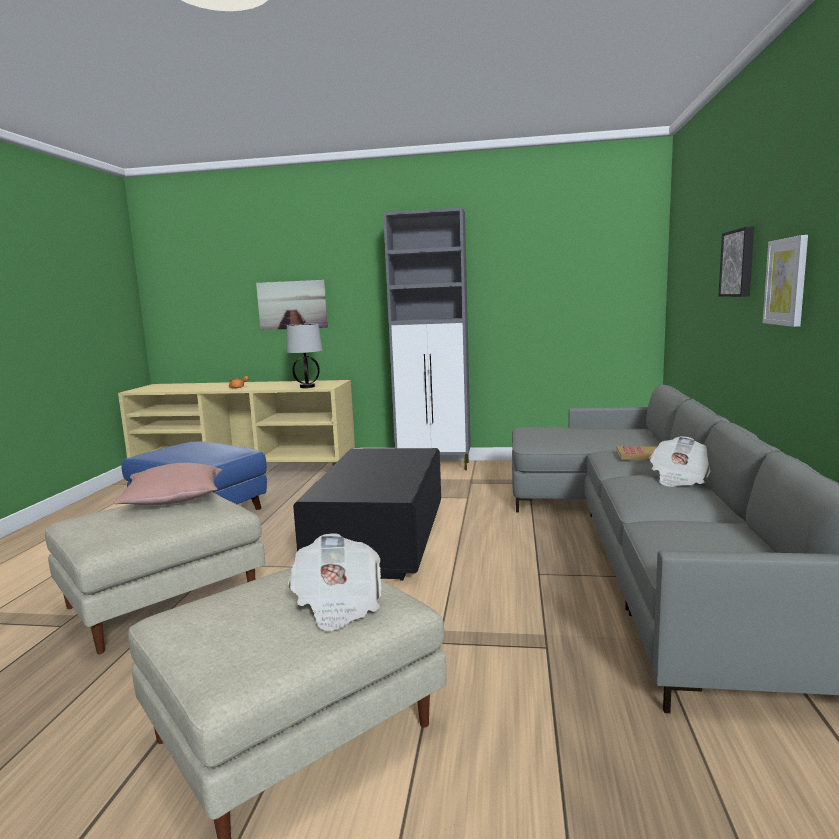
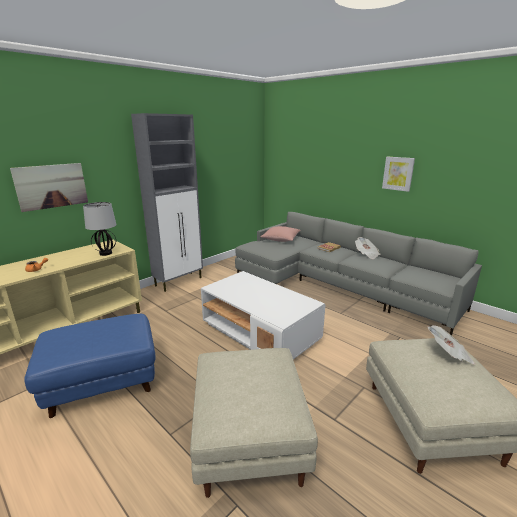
camera: 55 degrees left, 10 degrees up
pink pillow [113,463,222,505] -> pink pillow moved to [261,226,301,242]
black coffee table [293,448,441,581] -> white coffee table [201,271,325,359]
picture [718,227,754,297] -> none

